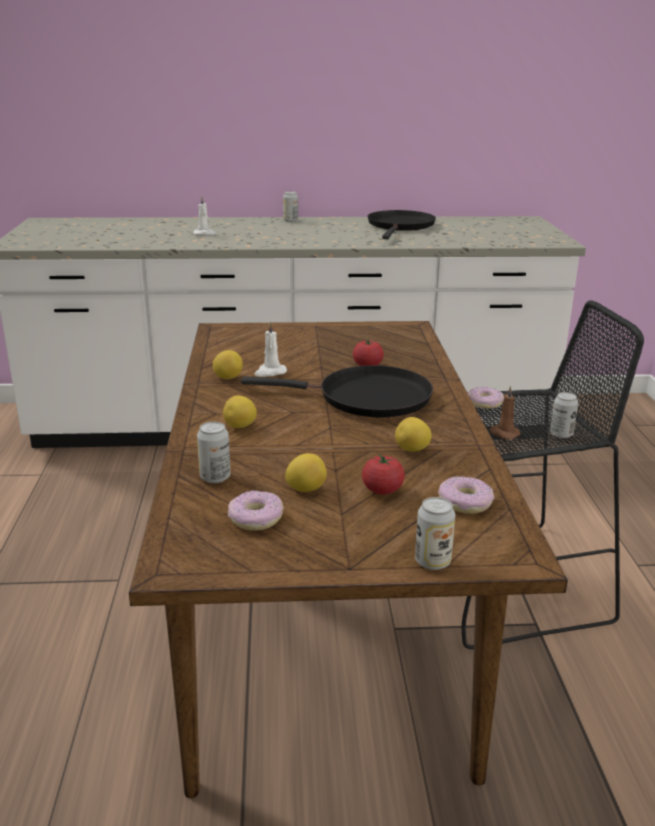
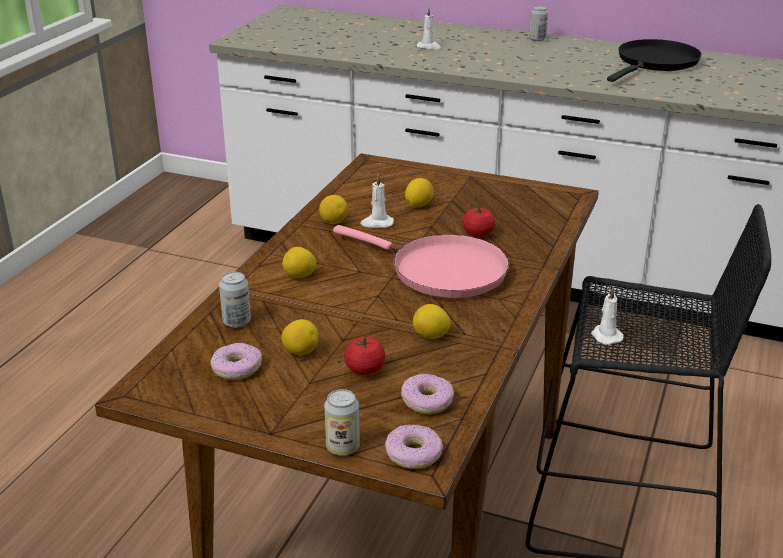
camera: 25 degrees right, 5 degrees up
black frying pan [241,365,433,418] -> pink frying pan [333,225,509,298]
donut [468,387,504,409] -> donut moved to [385,424,443,469]
brown candle [490,386,520,439] -> white candle [591,288,624,345]
can [550,392,578,438] -> none
none -> lemon [405,178,434,207]

